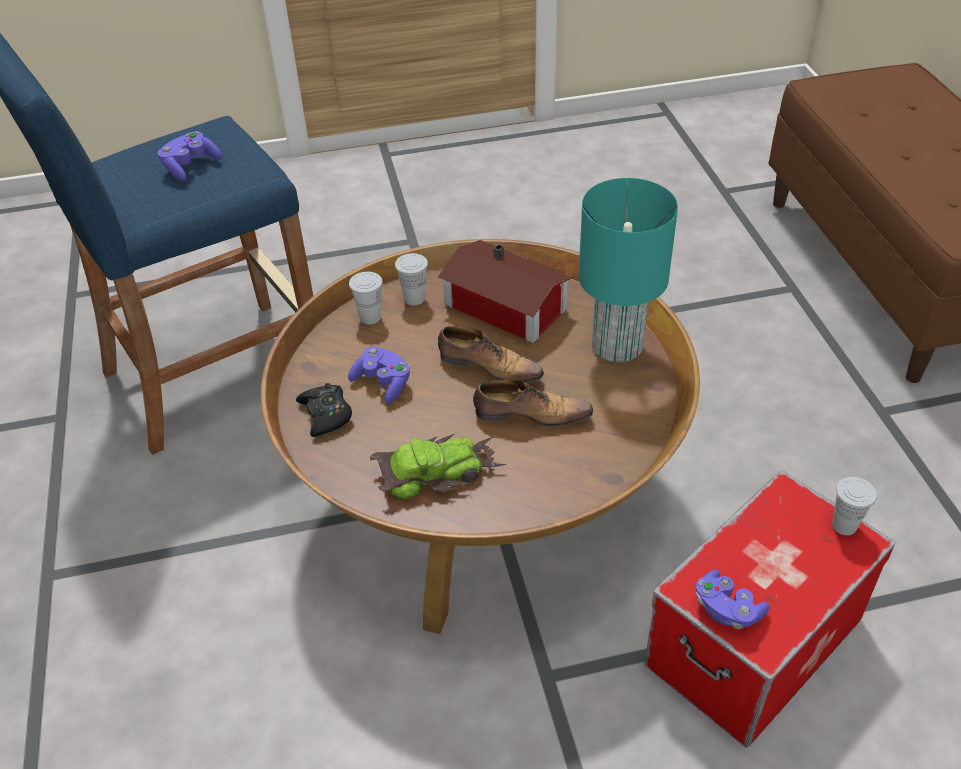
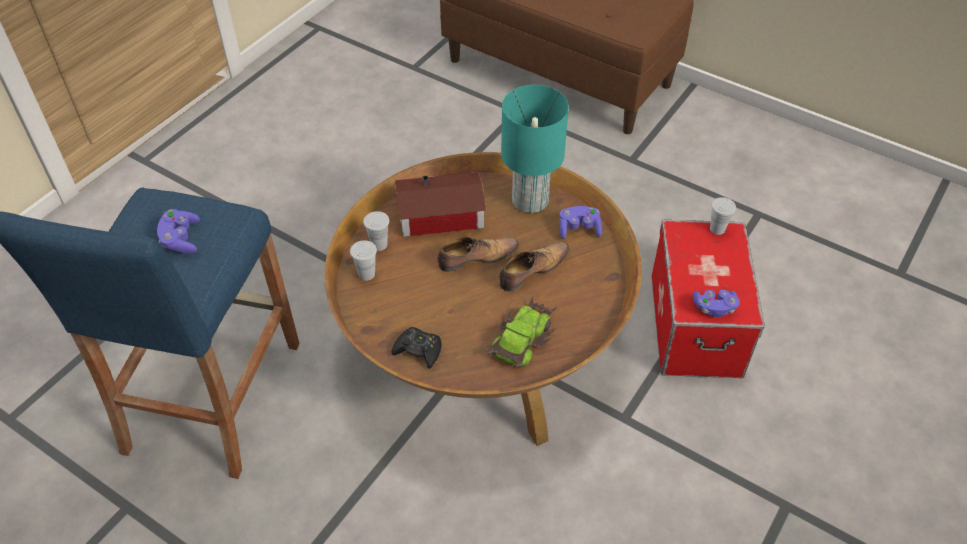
camera: 45 degrees left, 5 degrees up
purple game controller [348,347,410,404] -> purple game controller moved to [559,206,602,239]

